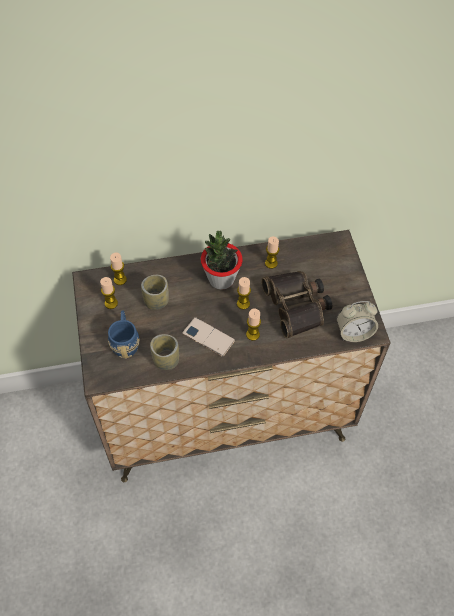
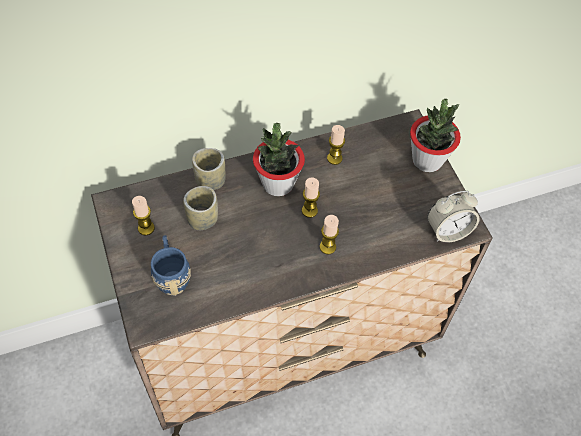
camera: 10 degrees left, 0 degrees up
candle [110,253,127,285] -> none
cup [150,334,179,370] -> cup moved to [192,148,225,190]
phone [182,317,235,357] -> none
binoculars [261,271,332,339] -> none
none -> potted plant [410,99,461,172]

